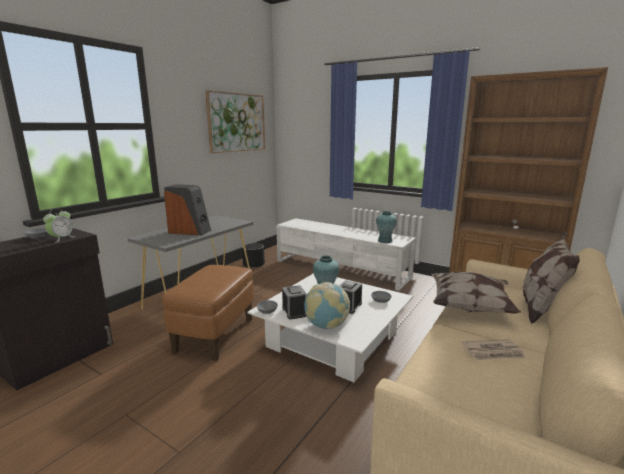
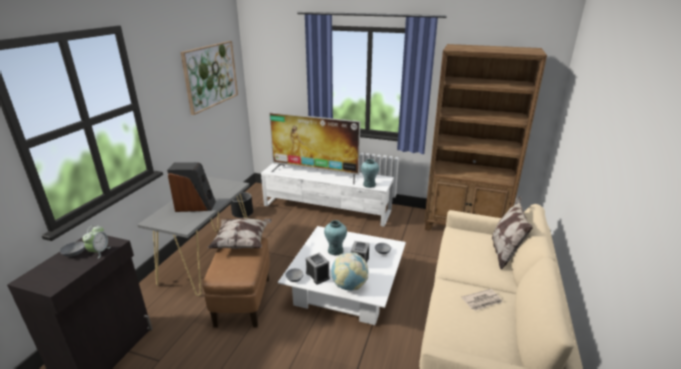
camera: 15 degrees left, 10 degrees up
pillow [431,272,521,314] -> pillow moved to [208,218,272,249]
none -> television [269,112,360,184]

